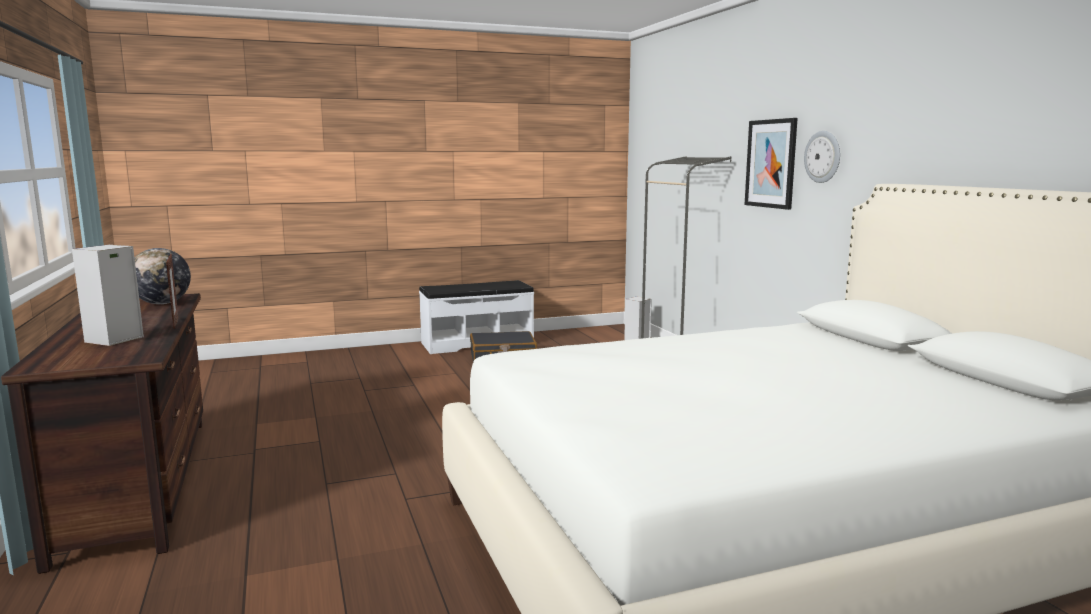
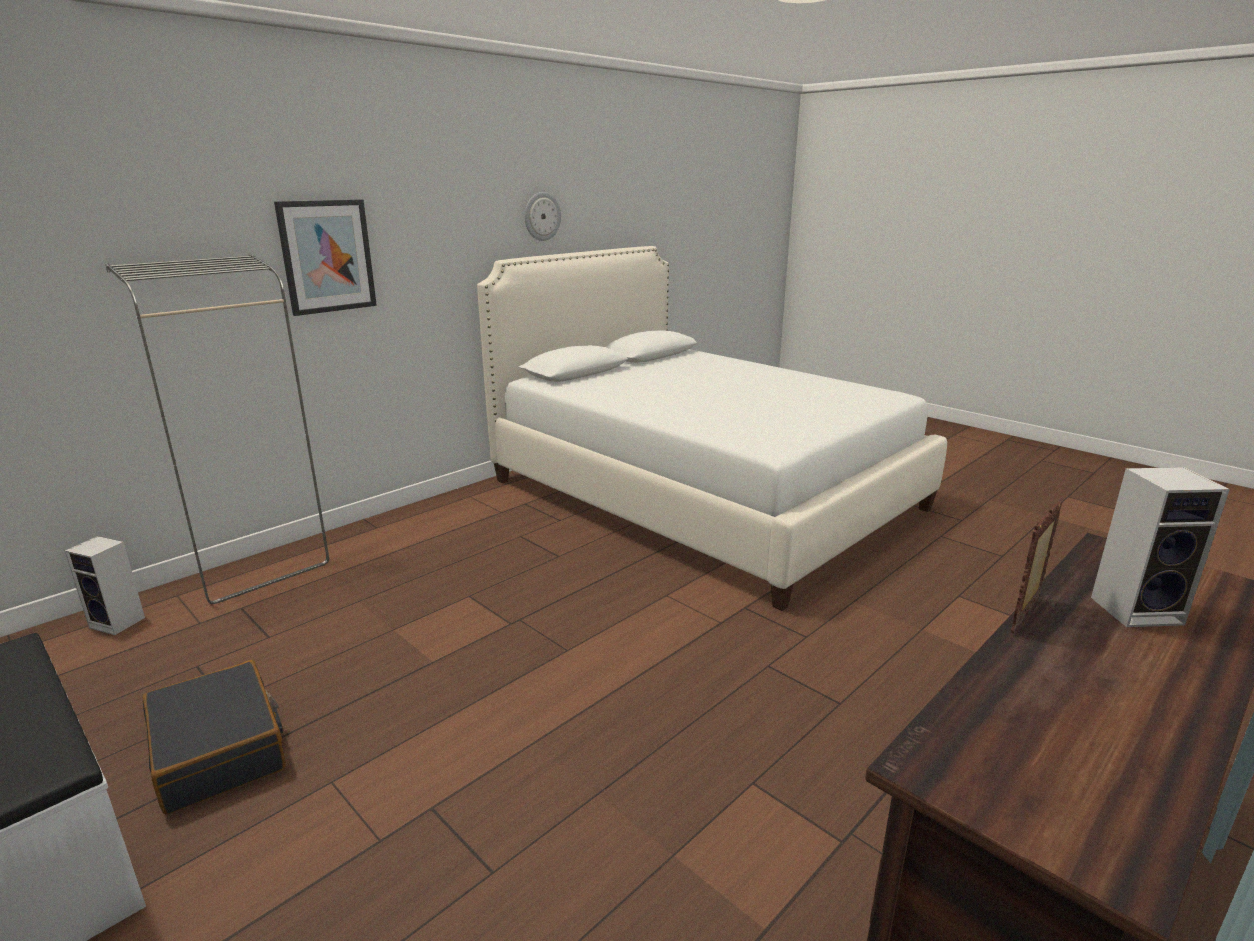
camera: 115 degrees left, 10 degrees up
globe [135,248,191,304] -> none
wall clock [804,131,840,183] -> wall clock moved to [525,192,561,241]

